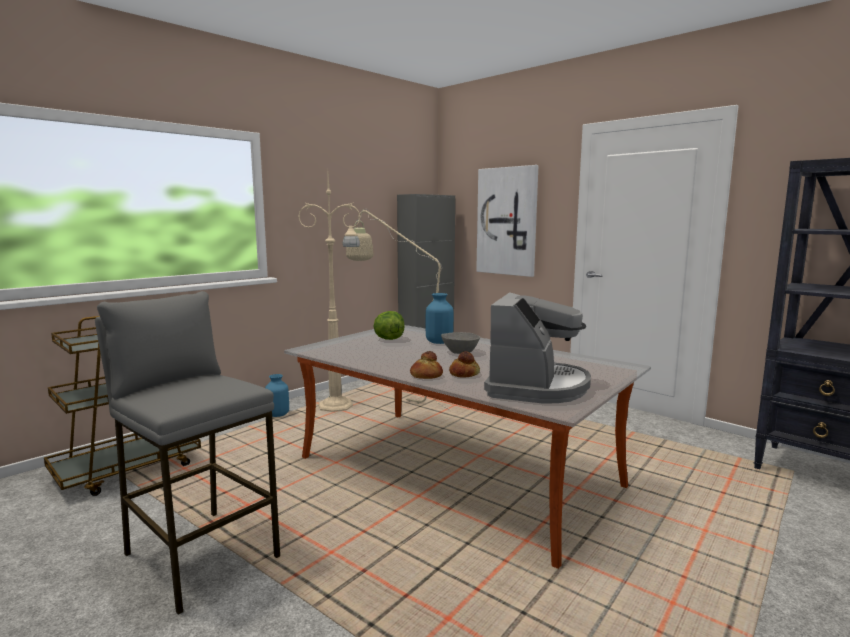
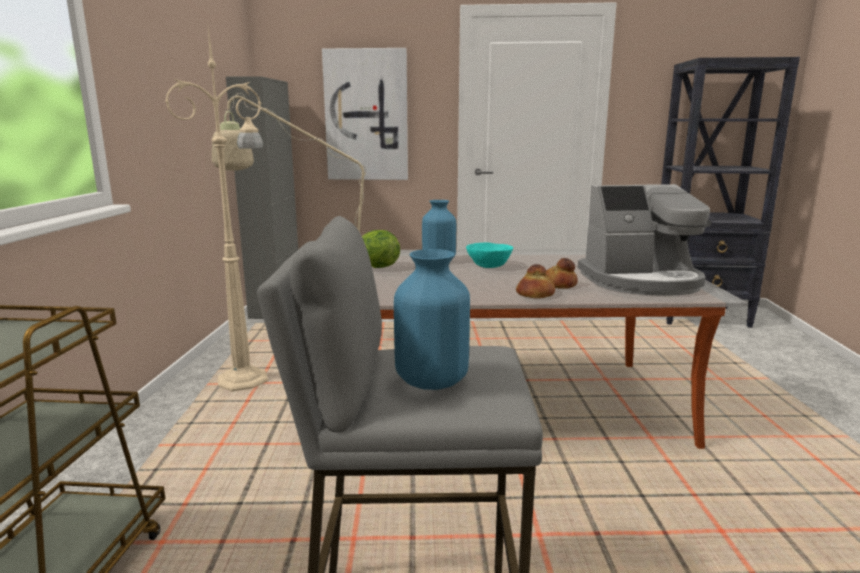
camera: 40 degrees left, 5 degrees up
blue vase [265,374,289,417] -> blue vase moved to [394,249,470,390]
grey bowl [441,332,480,354] -> turquoise bowl [466,242,513,268]
coffee machine [484,292,591,403] -> coffee machine turned 105 degrees clockwise [578,184,711,296]

